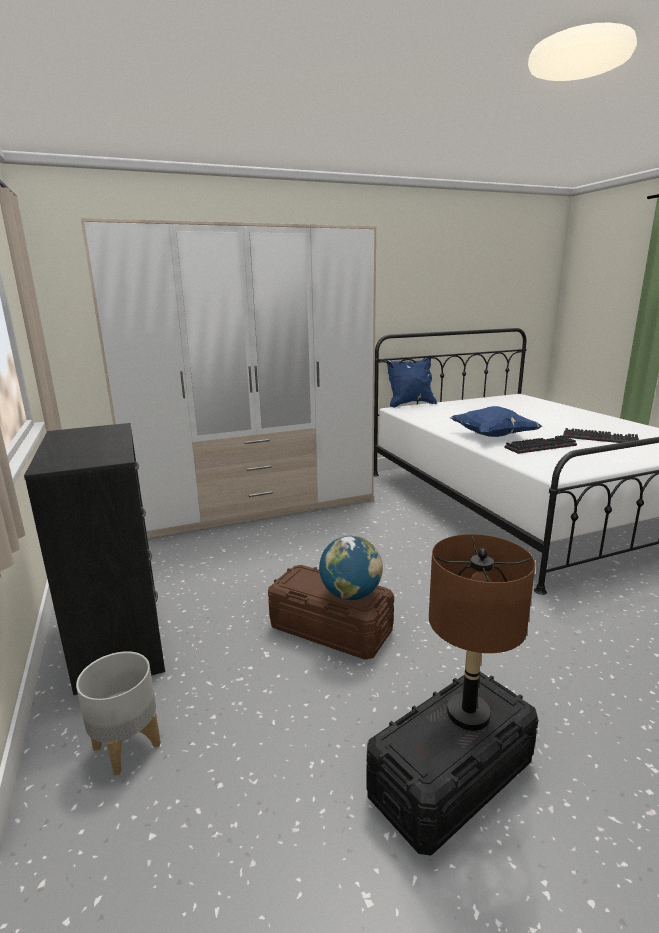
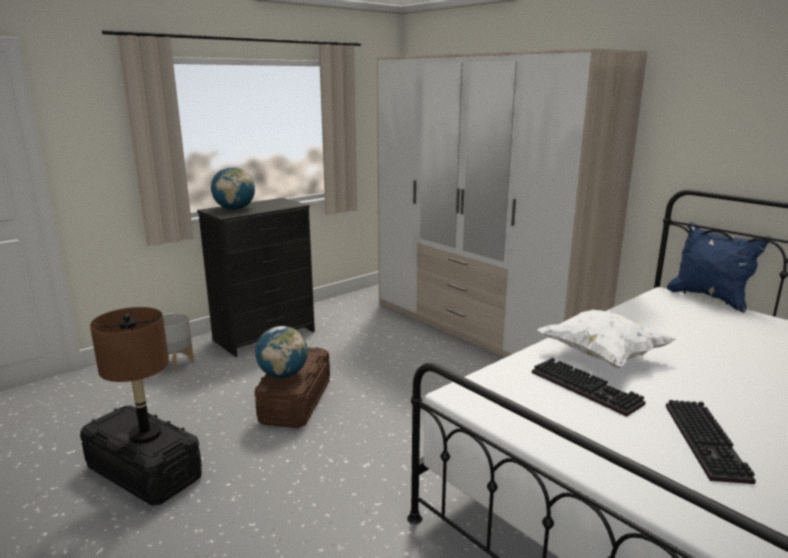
camera: 70 degrees right, 0 degrees up
blue pillow [450,406,542,437] -> white pillow [537,309,676,368]
none -> globe [211,167,255,210]

